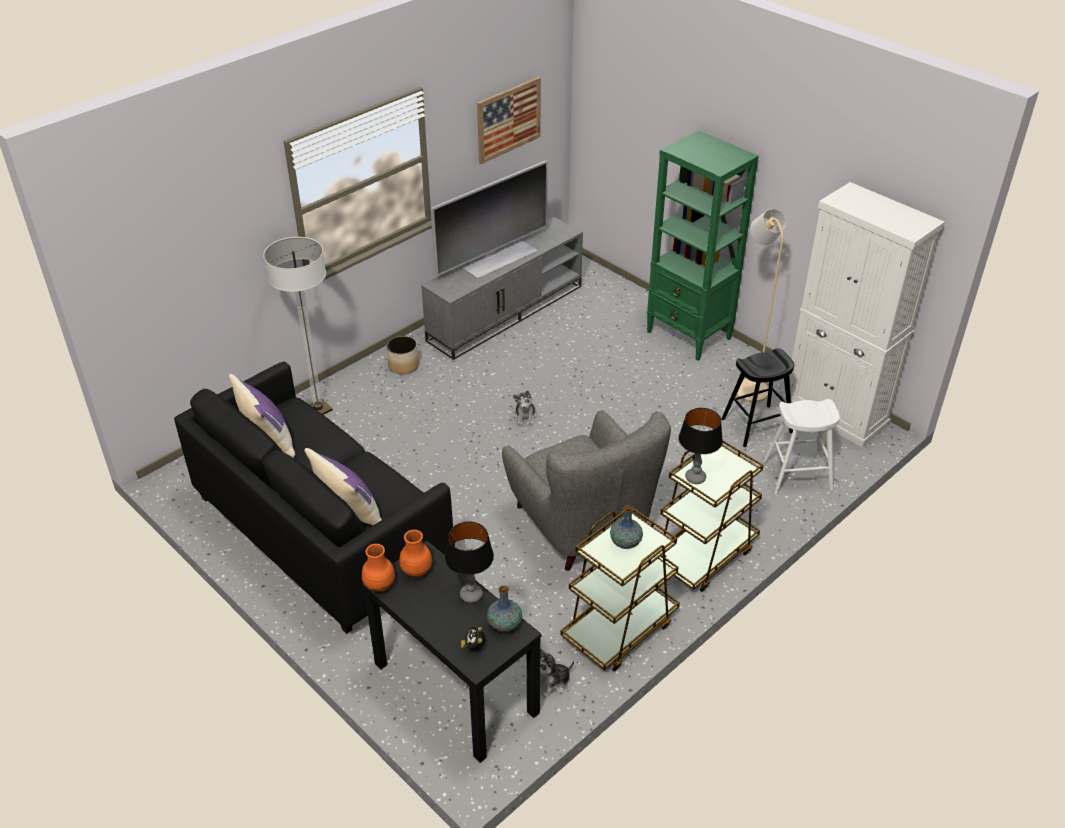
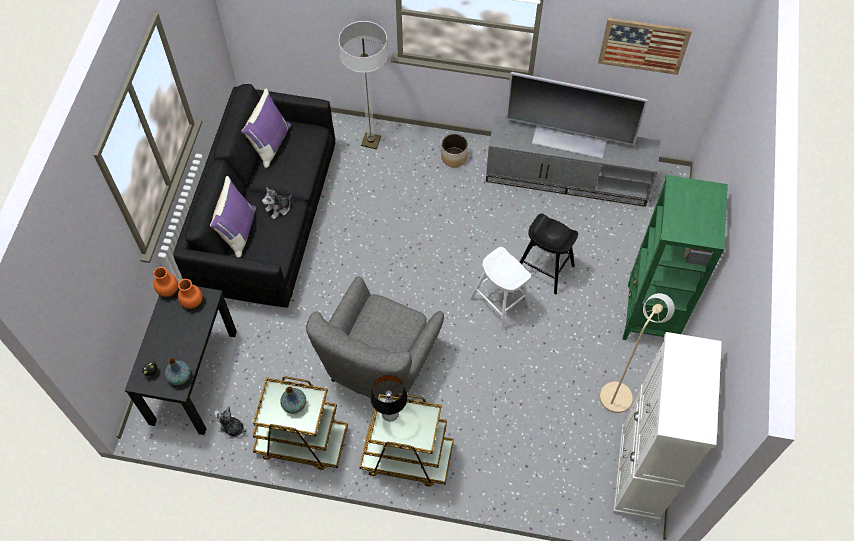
camera: 55 degrees right, 20 degrees up
table lamp [445,521,494,603] -> none
plush toy [513,390,537,426] -> plush toy moved to [262,187,292,219]
black stool [721,348,795,447] -> black stool moved to [520,213,578,294]
white stool [763,399,840,494] -> white stool moved to [470,247,531,331]

